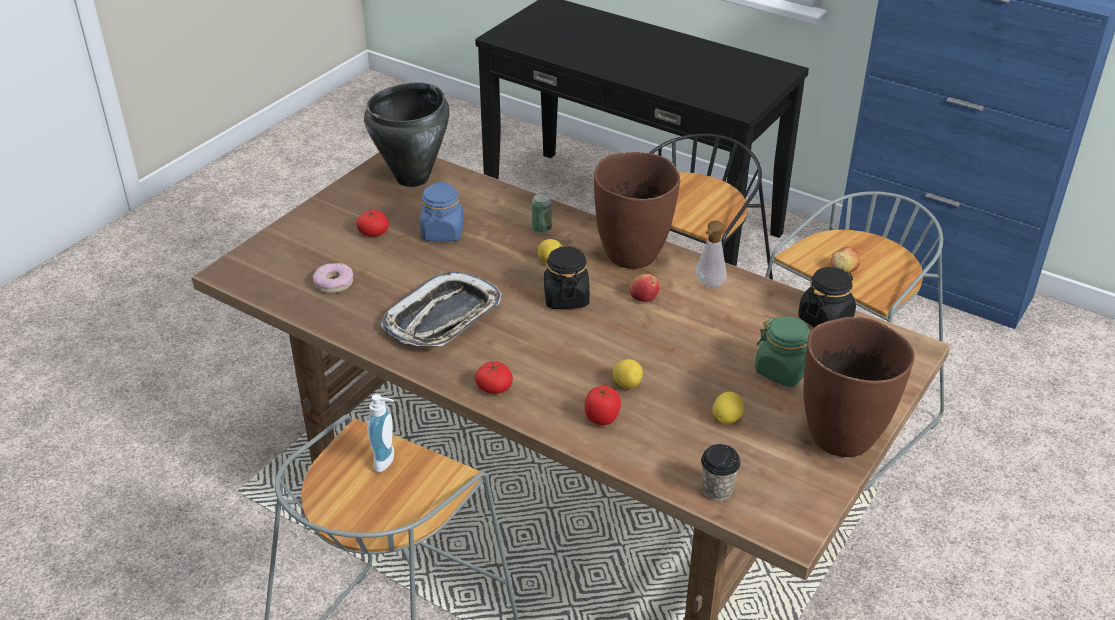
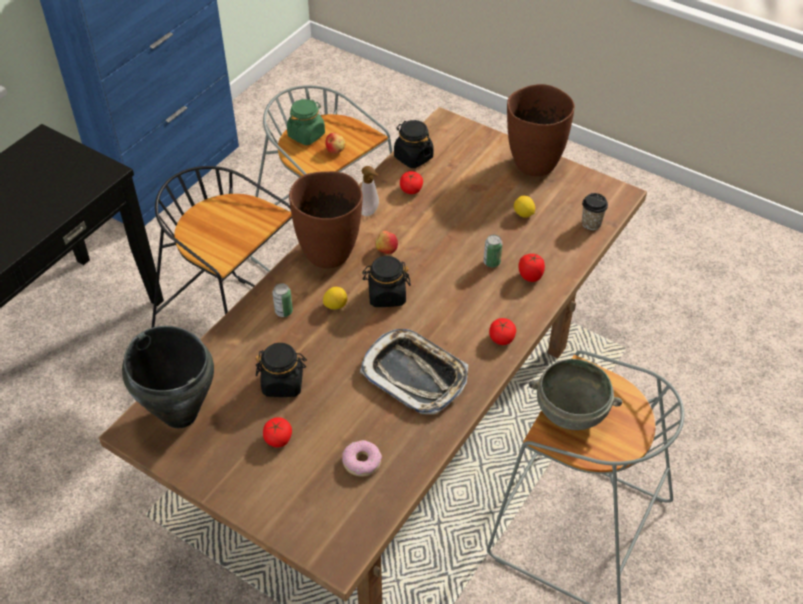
camera: 90 degrees left, 10 degrees up
soap dispenser [368,394,394,472] -> grey bowl [529,359,622,430]
blue jar [420,182,463,242] -> black jar [256,343,307,397]
lemon [613,359,643,389] -> can [484,235,503,267]
green jar [755,317,810,387] -> green jar moved to [287,99,325,145]
none -> tomato [400,171,423,194]

